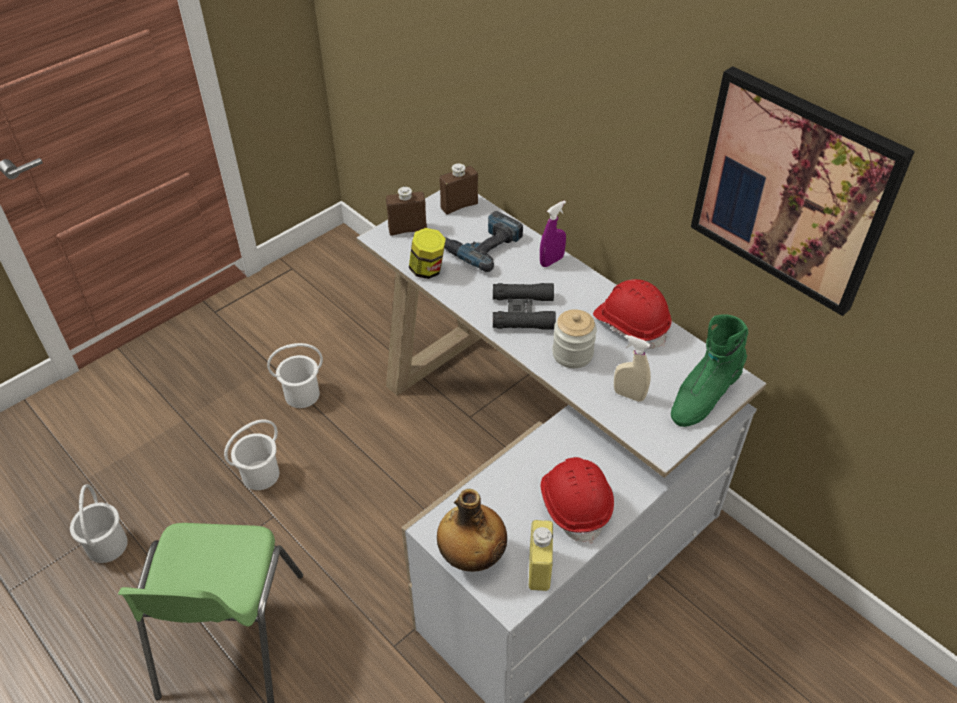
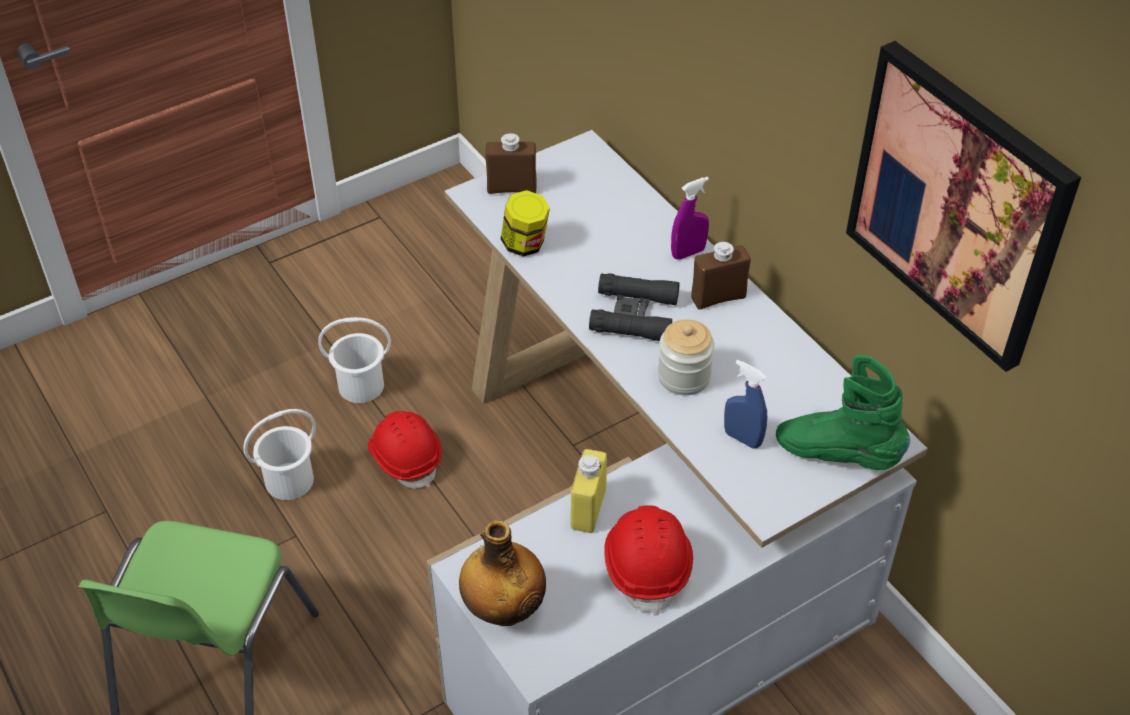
camera: 10 degrees right, 0 degrees up
white bucket [70,484,128,563] -> none
brown bottle [439,163,478,215] -> brown bottle moved to [691,242,751,310]
power drill [444,211,523,272] -> none
yellow bottle [529,520,553,591] -> yellow bottle moved to [570,449,607,533]
red hard hat [593,279,672,349] -> red hard hat moved to [368,411,442,488]
beige spray bottle [614,335,651,402] -> blue spray bottle [724,360,767,449]
green boot [671,314,748,427] -> green boot turned 60 degrees clockwise [776,355,910,470]

